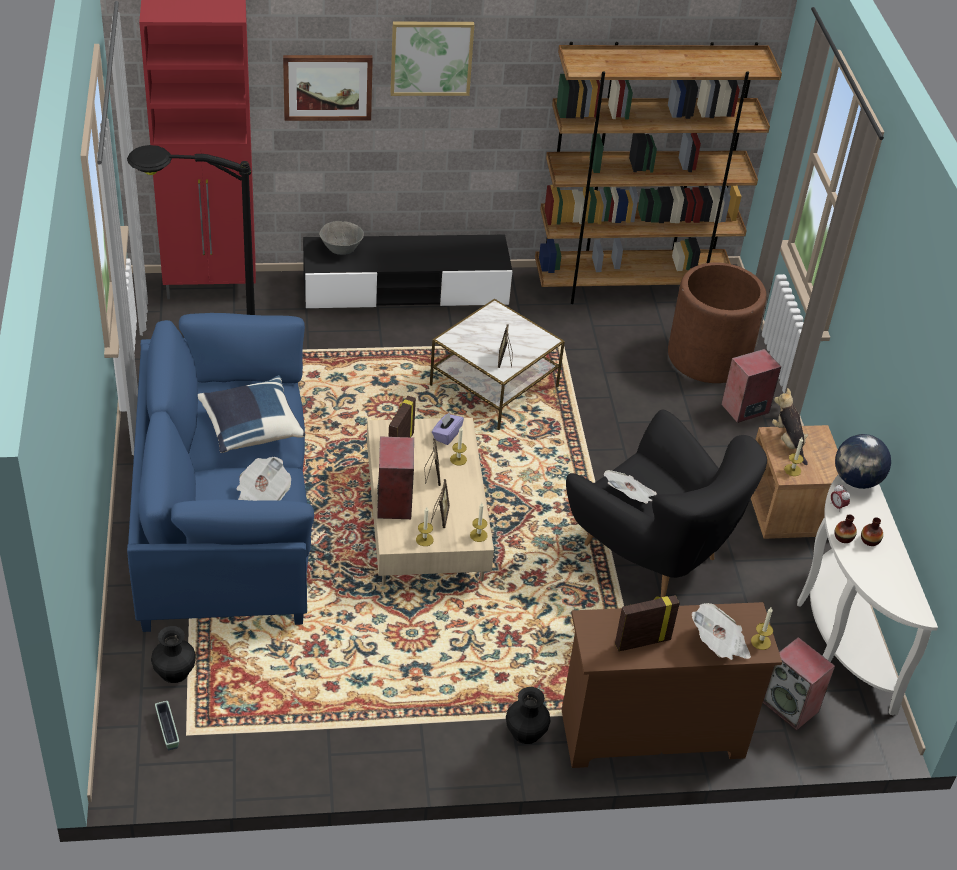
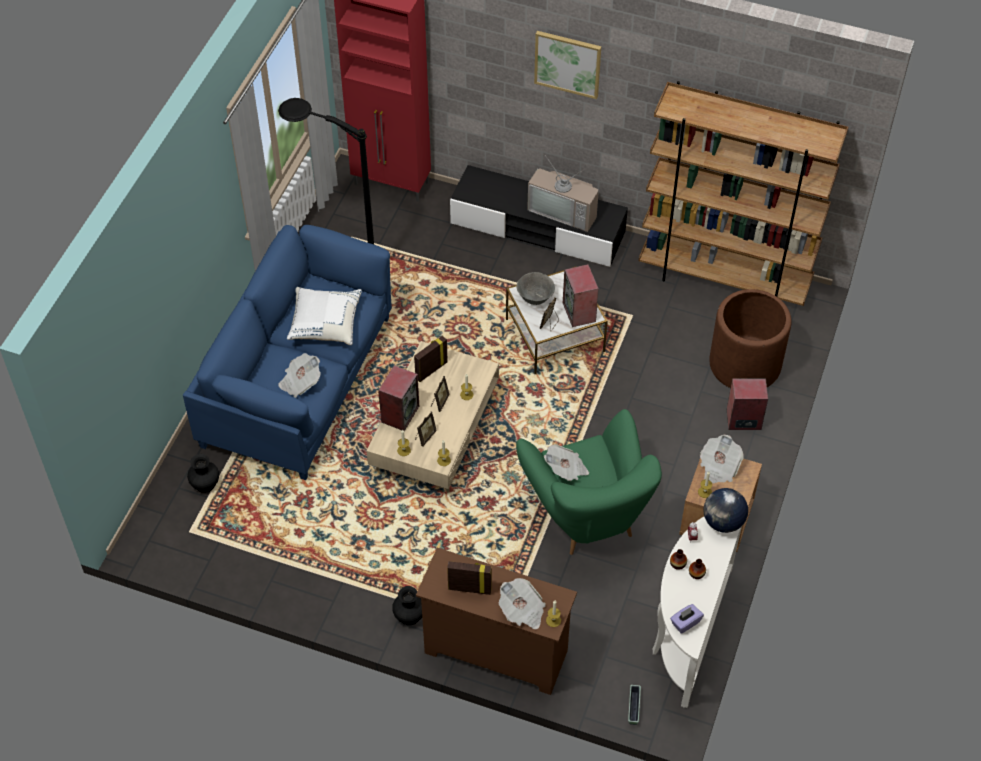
camera: 30 degrees right, 10 degrees up
planter [155,701,179,750] -> planter moved to [628,685,641,725]
blue pillow [198,375,306,453] -> white pillow [287,287,362,345]
picture [283,55,373,121] -> none
grey bowl [319,221,364,255] -> grey bowl moved to [517,272,555,305]
purple tissue box [432,413,464,445] -> purple tissue box moved to [670,604,704,634]
black armchair [566,410,767,597] -> green armchair [516,409,662,555]
speaker [763,637,835,730] -> speaker moved to [563,264,599,327]
plush toy [772,388,808,465] -> newspaper [700,435,744,483]
none -> television [527,155,599,232]

